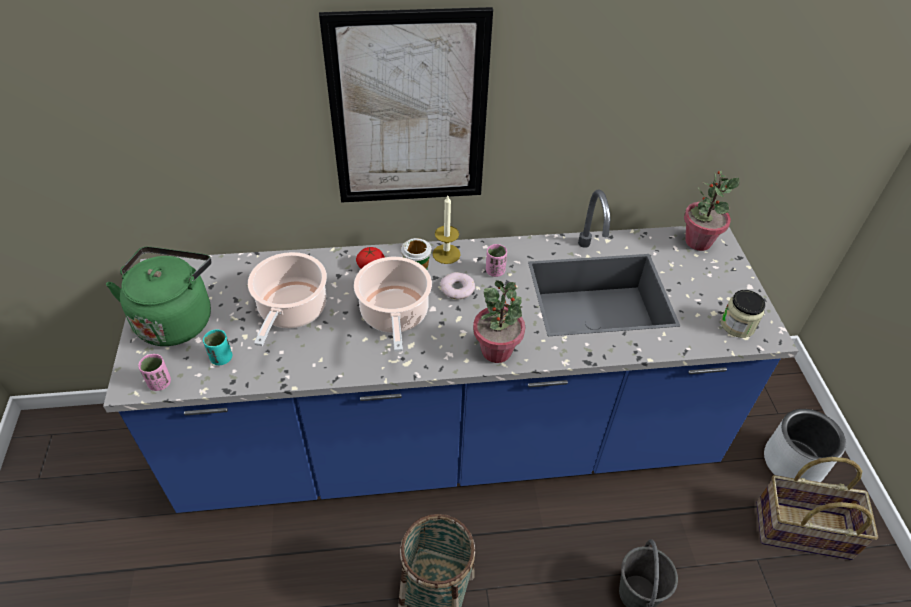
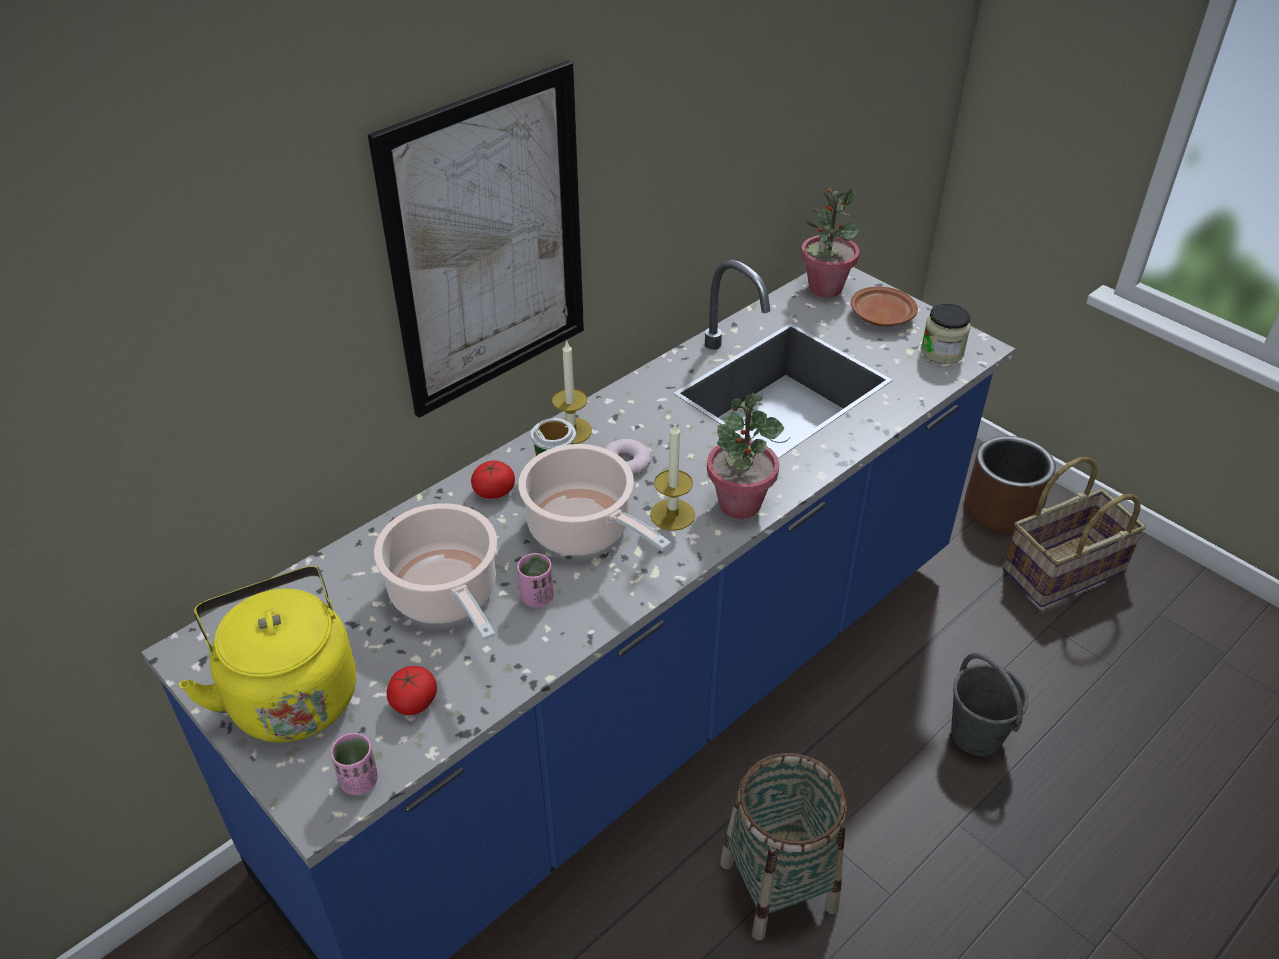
camera: 35 degrees left, 5 degrees down
green kettle [106,247,211,346] -> yellow kettle [179,566,356,743]
turquoise cup [203,329,232,365] -> tomato [387,666,437,715]
pink cup [486,244,507,277] -> pink cup moved to [517,553,554,608]
grey planter [764,409,846,482] -> brown planter [964,436,1056,533]
none -> candle [650,423,695,531]
none -> brown plate [851,286,918,326]

